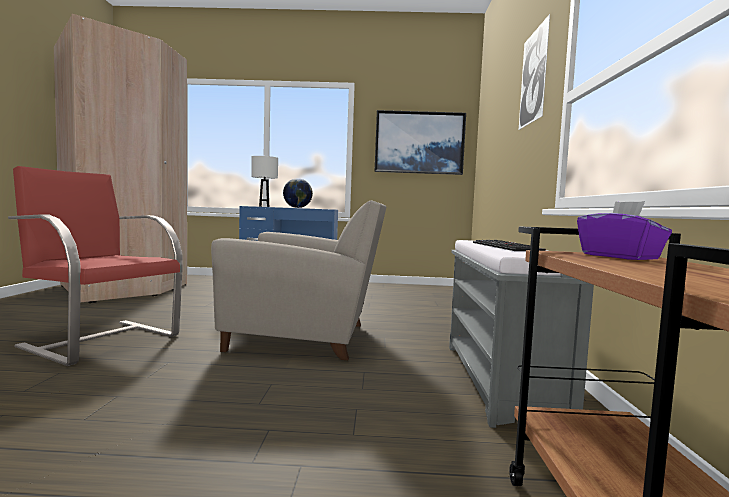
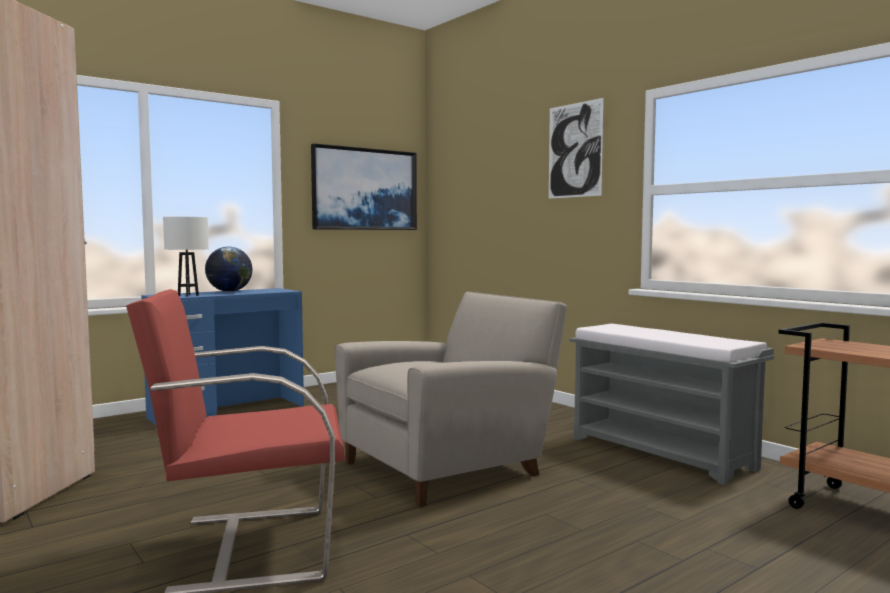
camera: 40 degrees left, 0 degrees up
keyboard [473,240,546,251] -> none
purple tissue box [577,201,672,260] -> none

